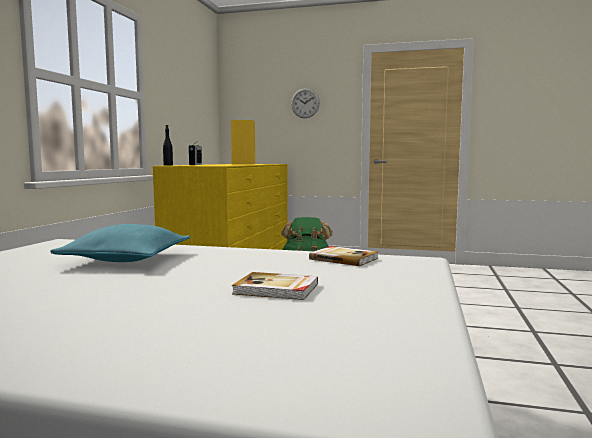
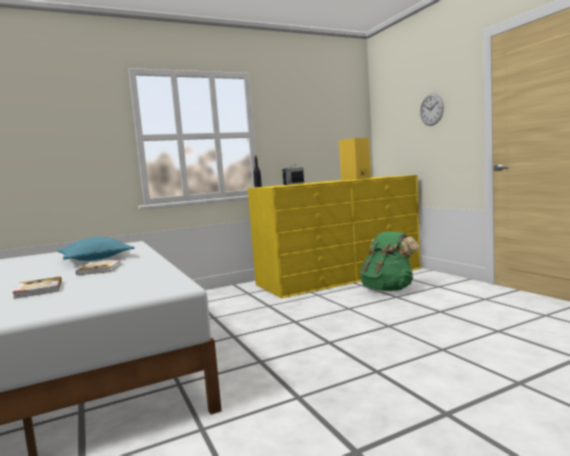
camera: 50 degrees right, 0 degrees up
book [309,246,378,266] -> book moved to [76,259,121,275]

